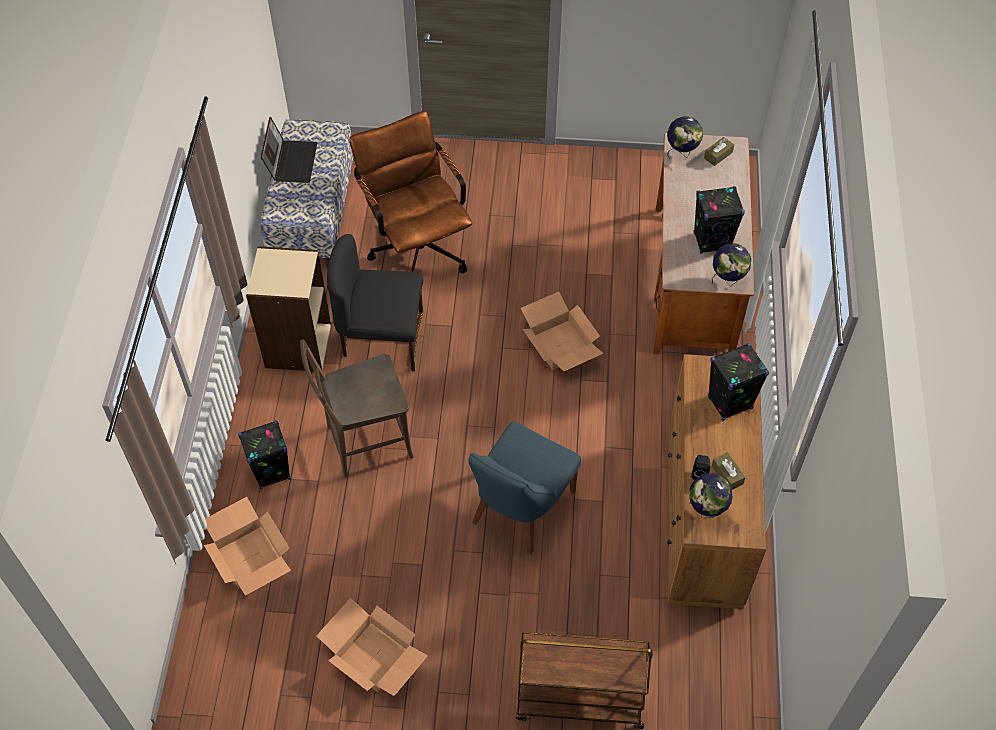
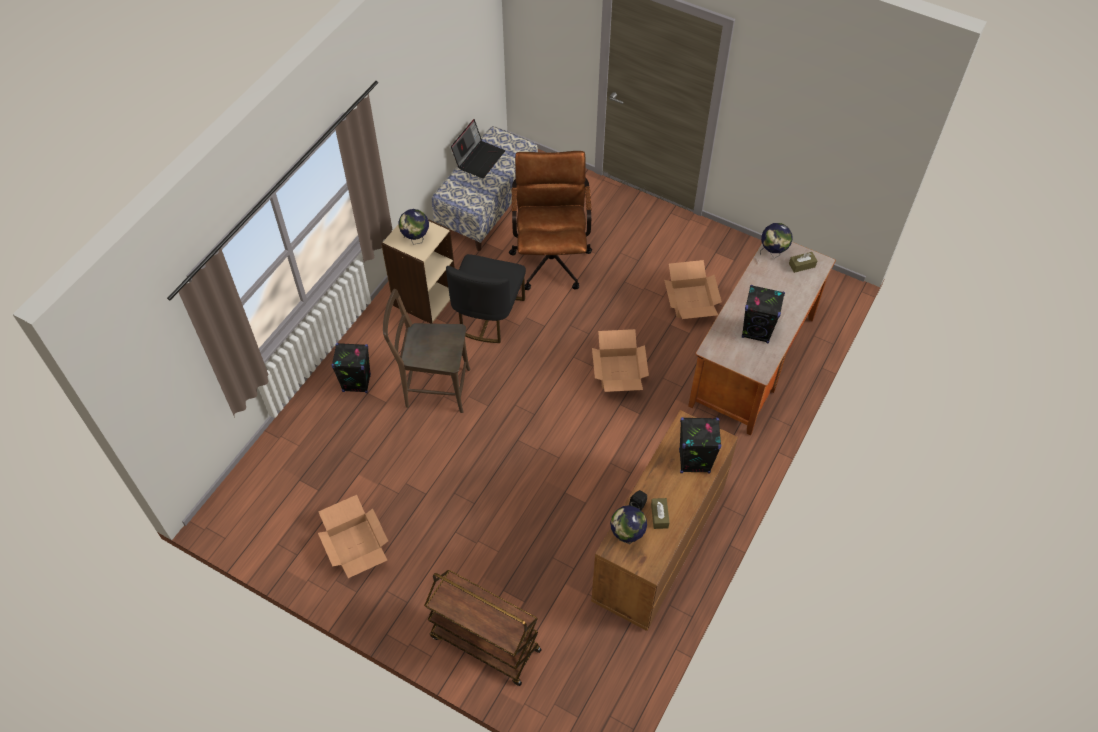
camera: 25 degrees right, 0 degrees up
cardboard box [204,497,291,596] -> cardboard box moved to [664,260,722,319]
black chair [327,234,423,371] -> black chair turned 105 degrees counterclockwise [446,254,526,343]
blue chair [468,421,581,555] -> none
globe [712,243,751,287] -> globe moved to [398,209,429,245]

